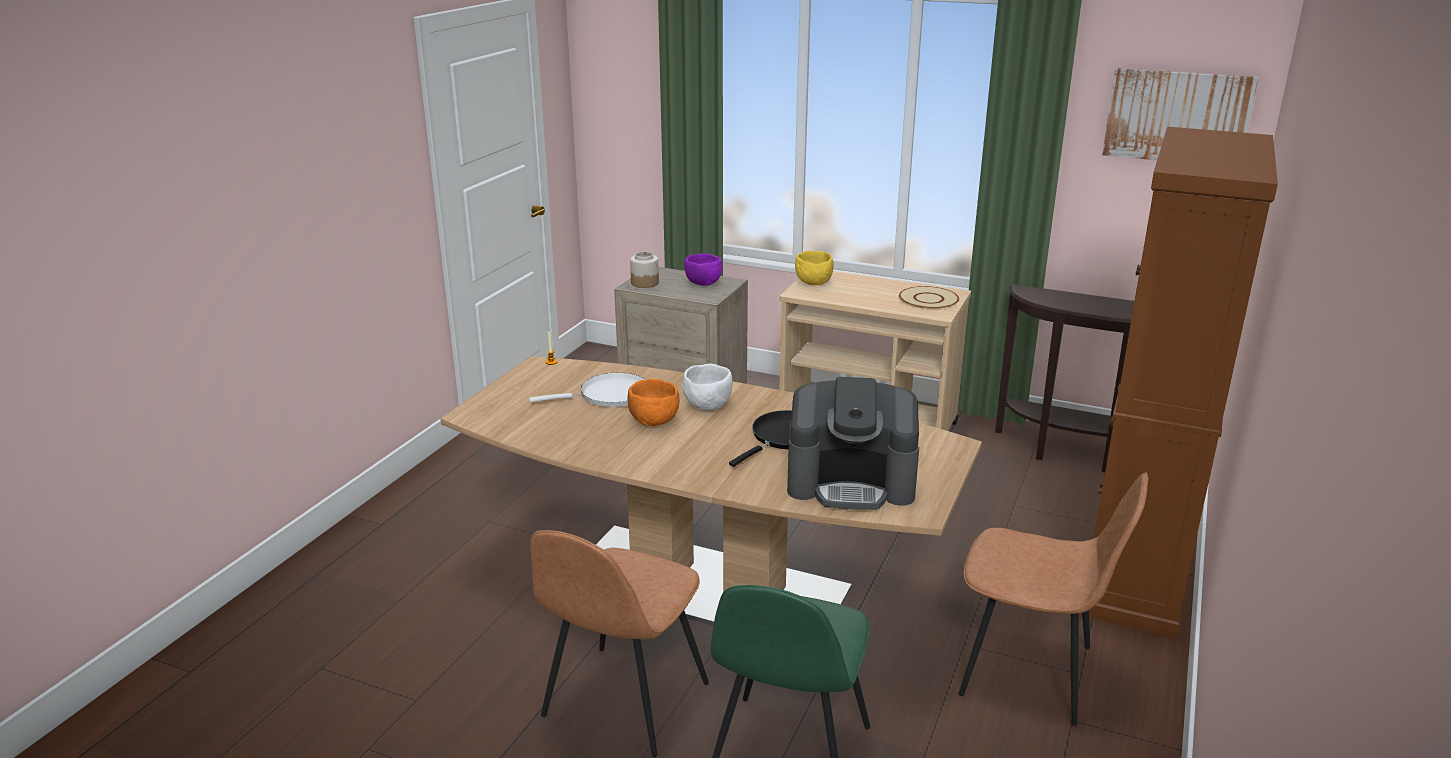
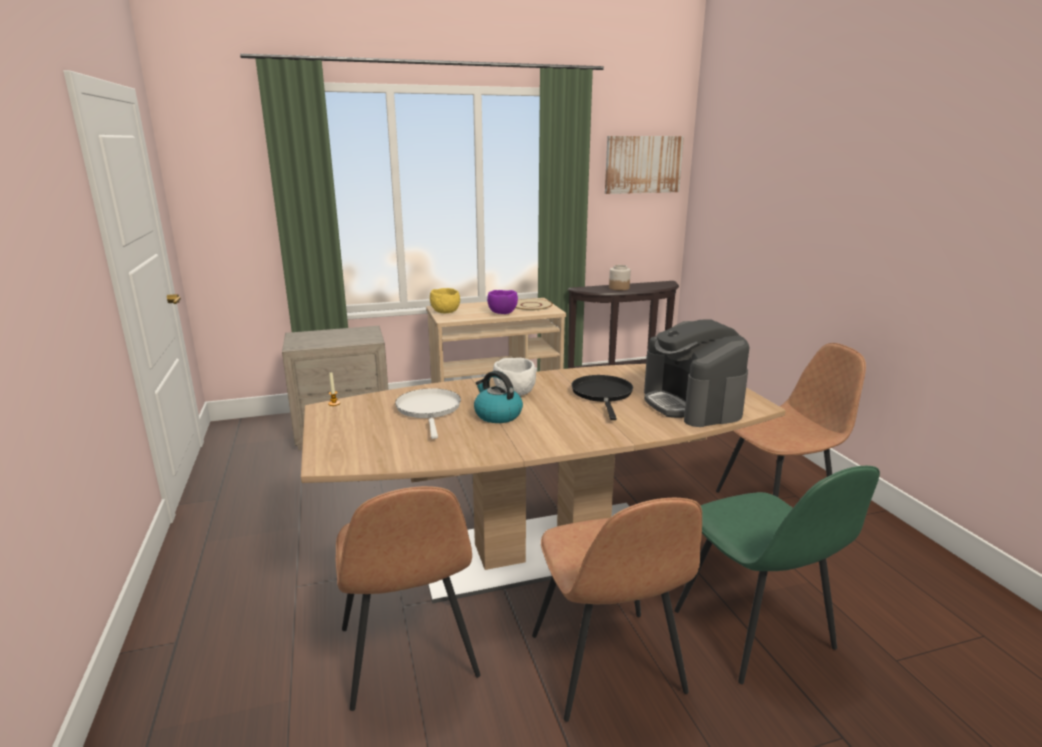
camera: 40 degrees left, 5 degrees down
white frying pan [529,373,645,407] -> white frying pan turned 45 degrees counterclockwise [395,388,461,439]
orange bowl [628,379,680,426] -> kettle [474,371,523,423]
jar [630,252,659,288] -> jar moved to [609,265,631,291]
purple bowl [684,253,722,286] -> purple bowl moved to [487,290,518,314]
coffee machine [787,377,919,510] -> coffee machine turned 105 degrees clockwise [644,320,749,427]
brown cabinet [1079,127,1278,638] -> none
none -> brown chair [335,486,481,711]

